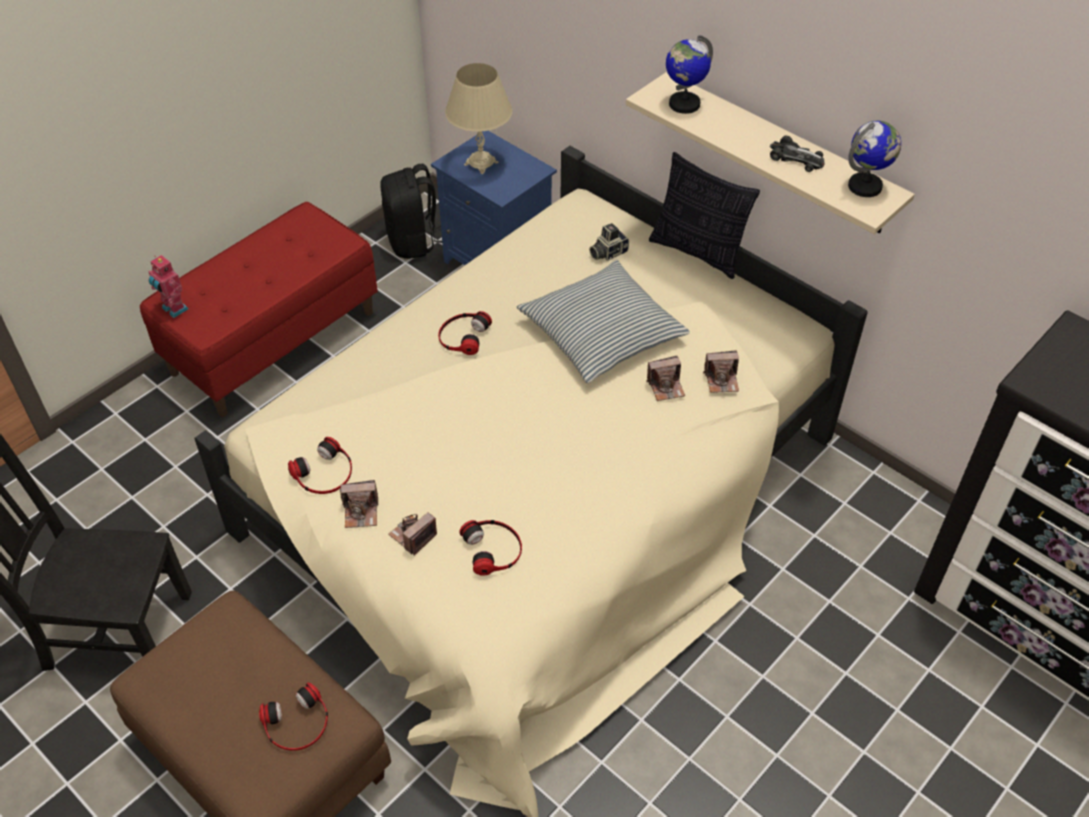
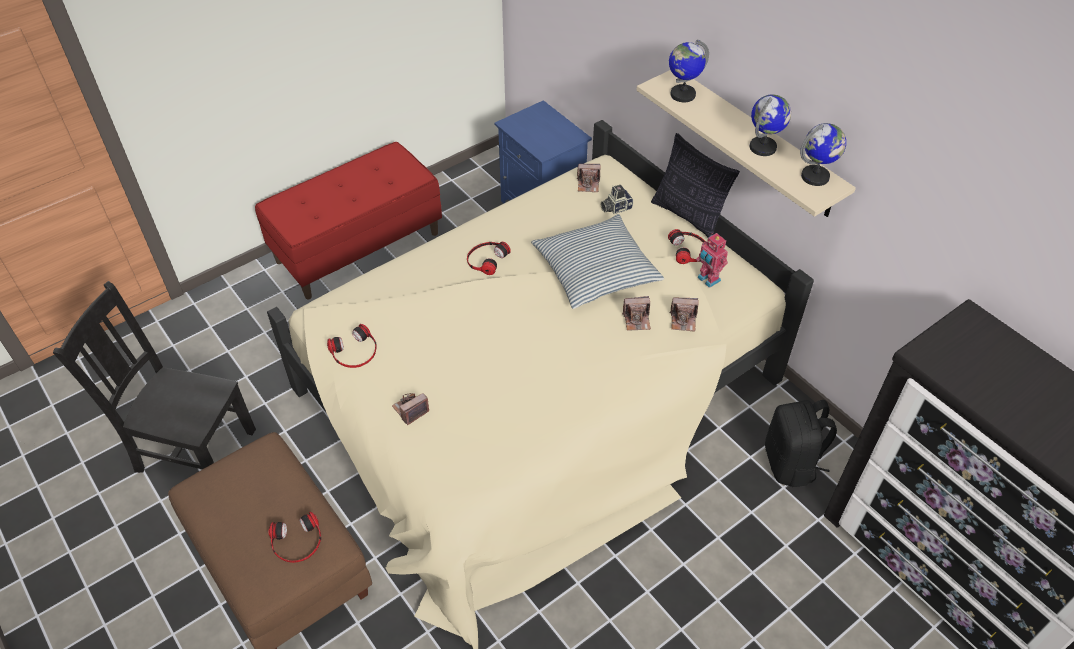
camera: 10 degrees right, 0 degrees up
toy robot [148,255,188,318] -> toy robot moved to [696,233,728,288]
camera [340,480,378,528] -> camera moved to [577,164,601,192]
black backpack [380,164,442,259] -> black backpack moved to [765,400,837,487]
beige table lamp [445,63,512,174] -> none
headphones [459,520,522,576] -> headphones moved to [668,229,705,264]
toy car [770,135,825,172] -> globe [750,94,791,156]

